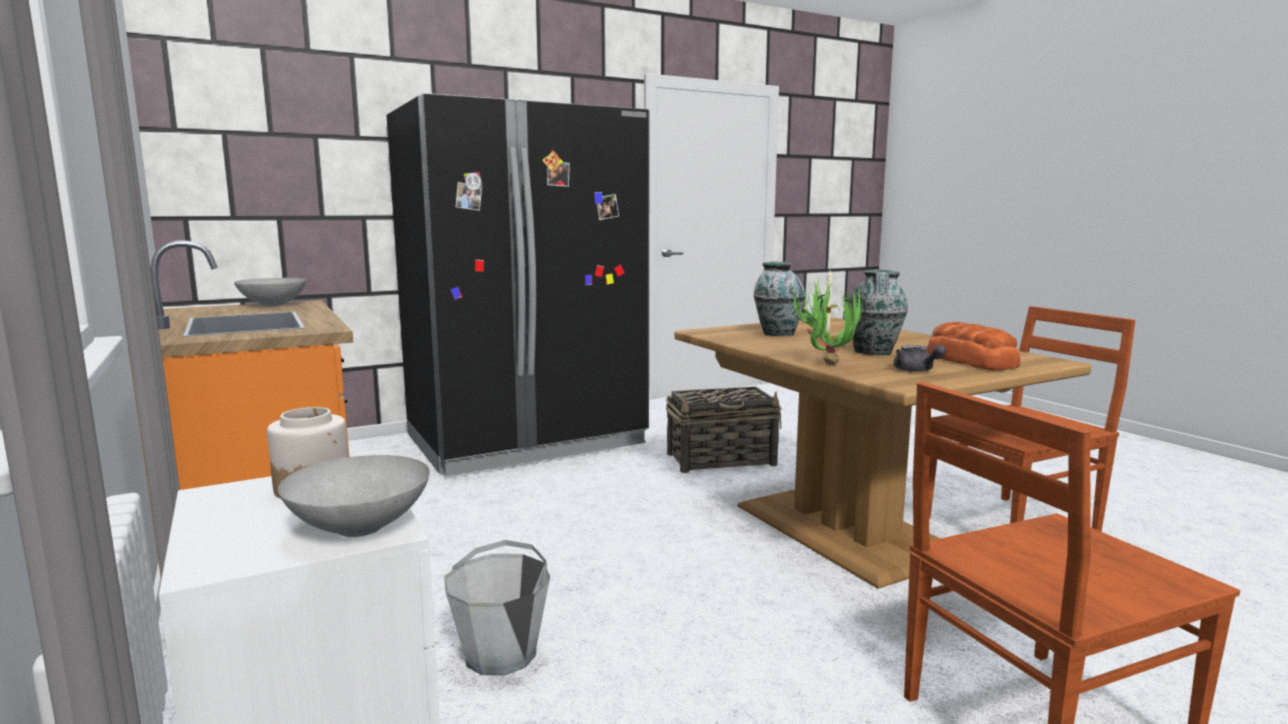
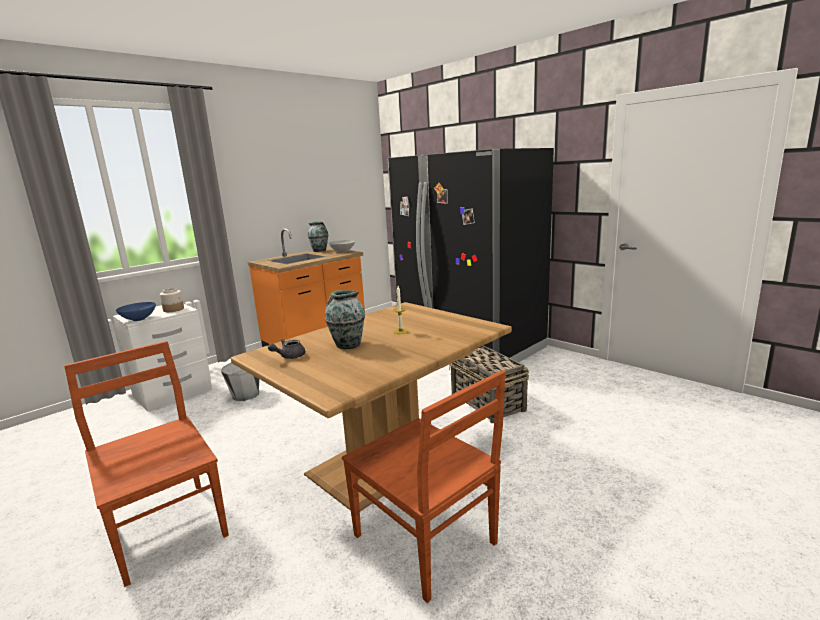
camera: 75 degrees right, 5 degrees up
grey bowl [278,455,430,537] -> blue bowl [116,302,156,321]
vase [754,262,805,336] -> vase moved to [308,222,328,252]
potted plant [790,278,863,365] -> none
bread [927,322,1021,370] -> none

